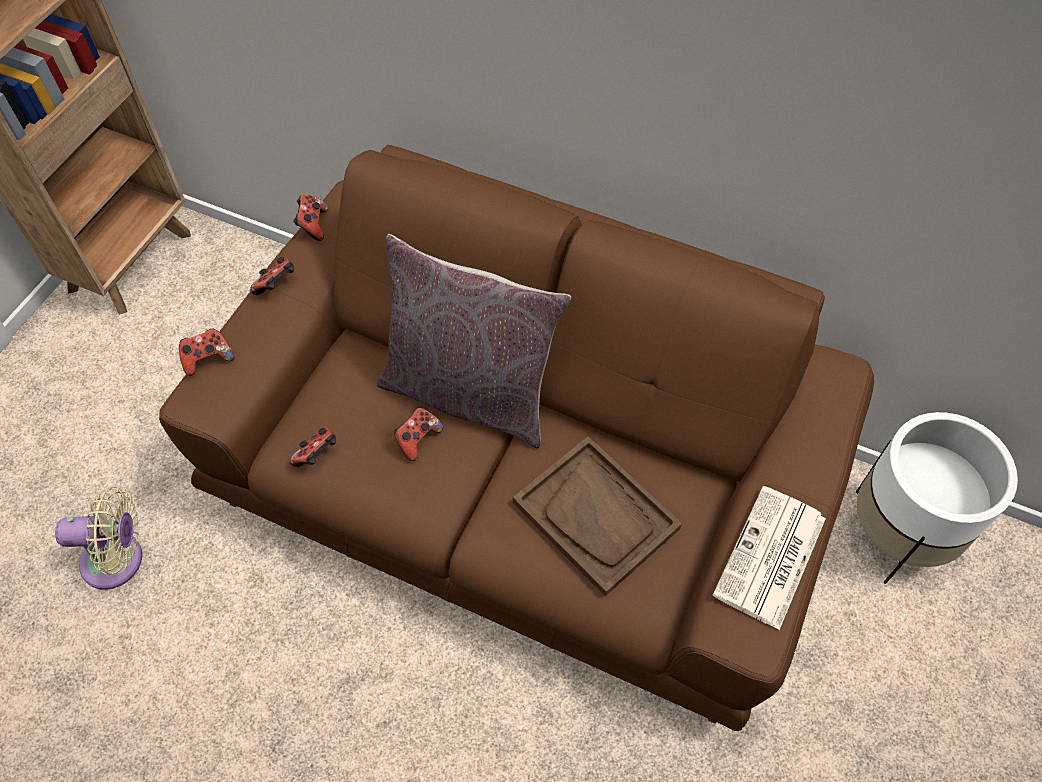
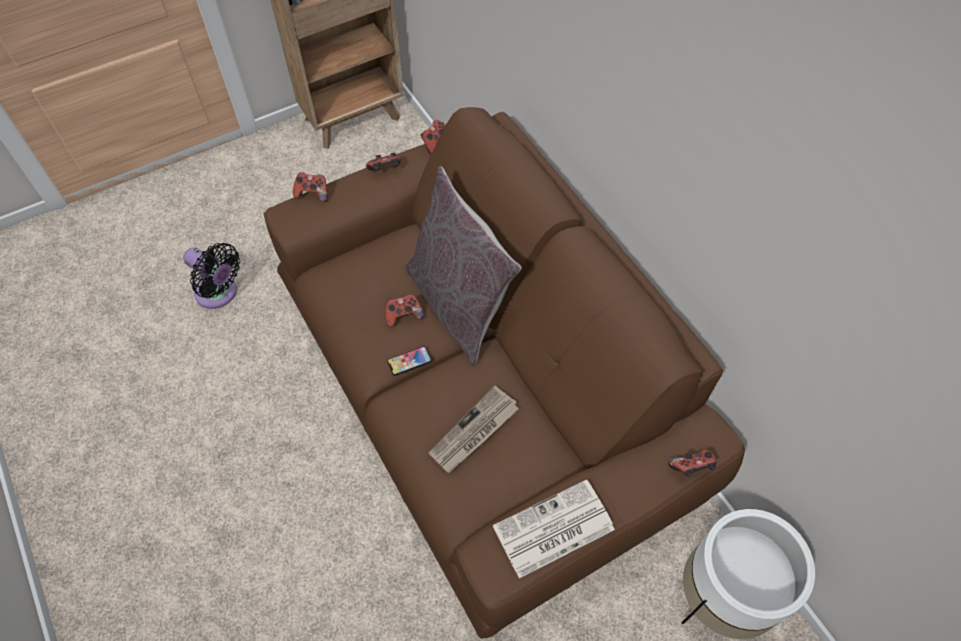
camera: 35 degrees right, 0 degrees up
beige fan [55,487,142,590] -> black fan [183,243,240,309]
game controller [289,428,336,467] -> game controller moved to [668,449,717,477]
brown tray [513,437,682,596] -> newspaper [428,386,519,473]
none -> phone [387,346,431,376]

